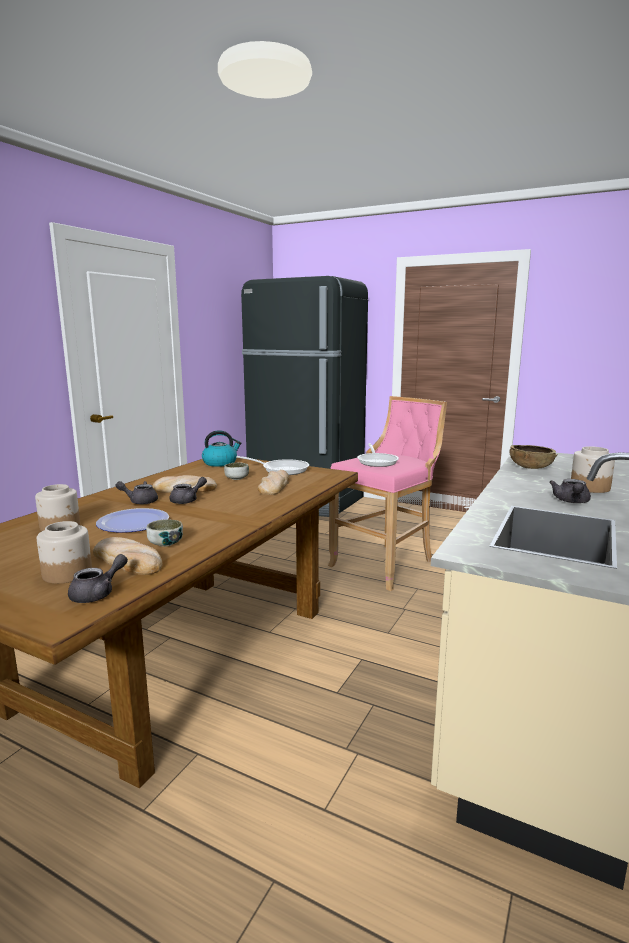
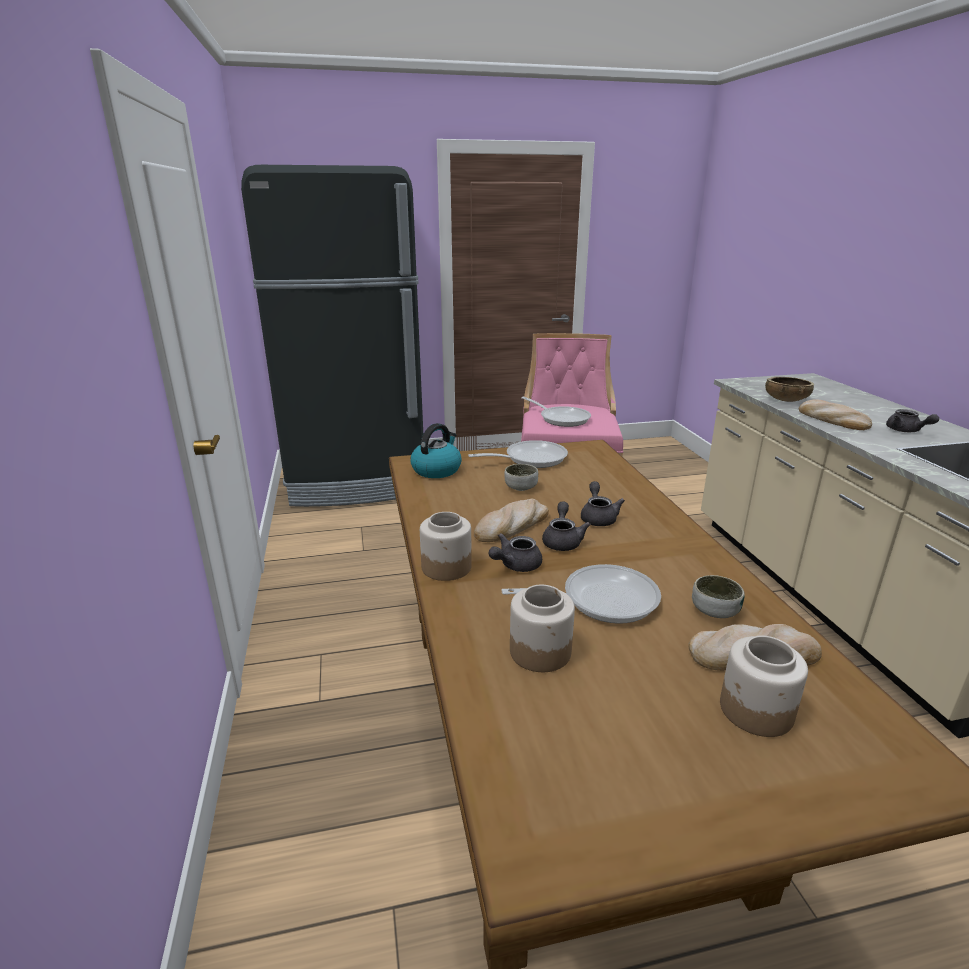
camera: 40 degrees left, 10 degrees up
grey teapot [68,554,128,603] -> grey teapot moved to [581,481,625,526]
plate [96,508,169,533] -> frying pan [502,564,661,624]
bread [258,470,289,495] -> bread moved to [799,399,872,430]
jar [571,446,615,493] -> jar moved to [420,512,472,581]

